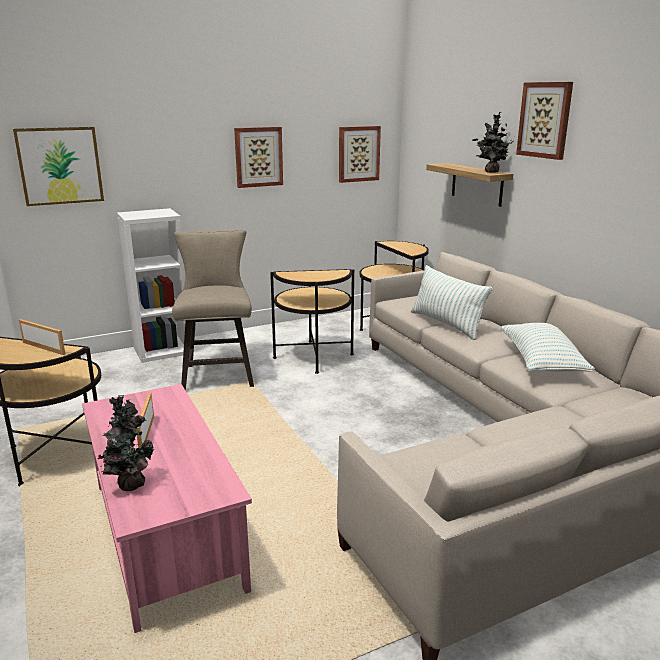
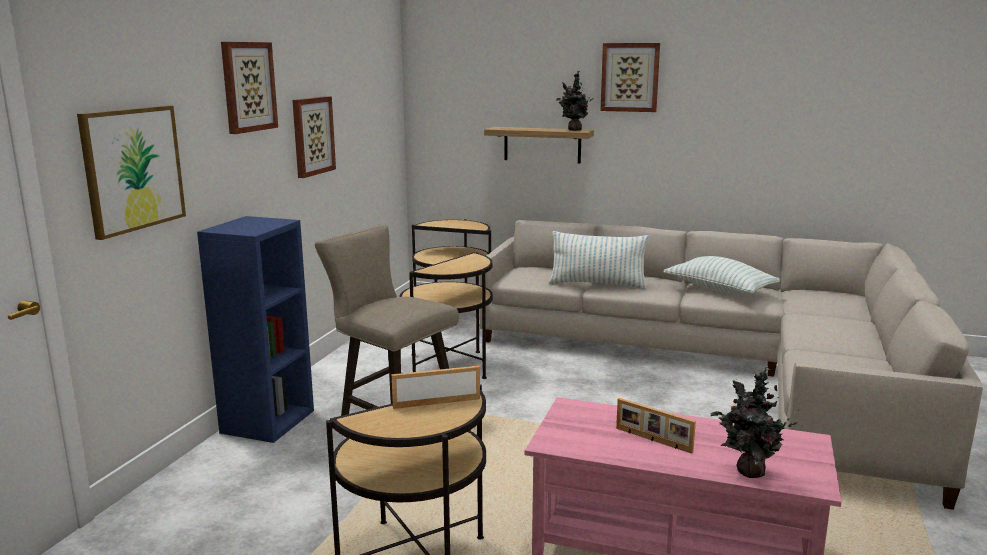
camera: 45 degrees left, 5 degrees down
white bookcase [117,208,186,363] -> blue bookcase [197,216,314,443]
picture [339,126,381,183] -> picture moved to [221,42,278,134]

